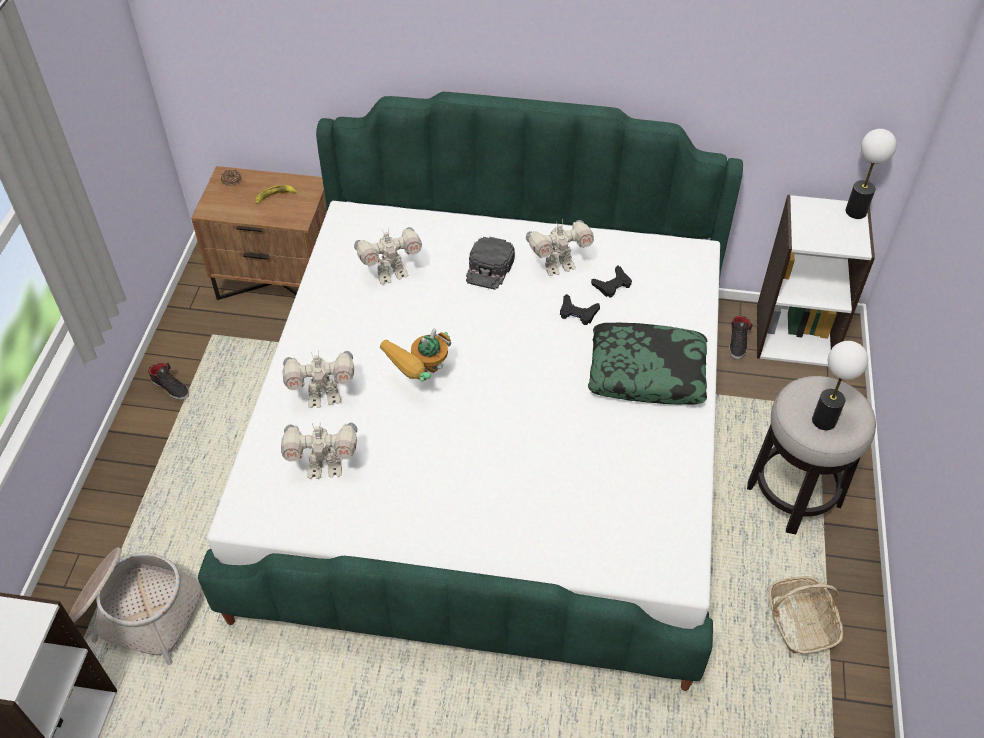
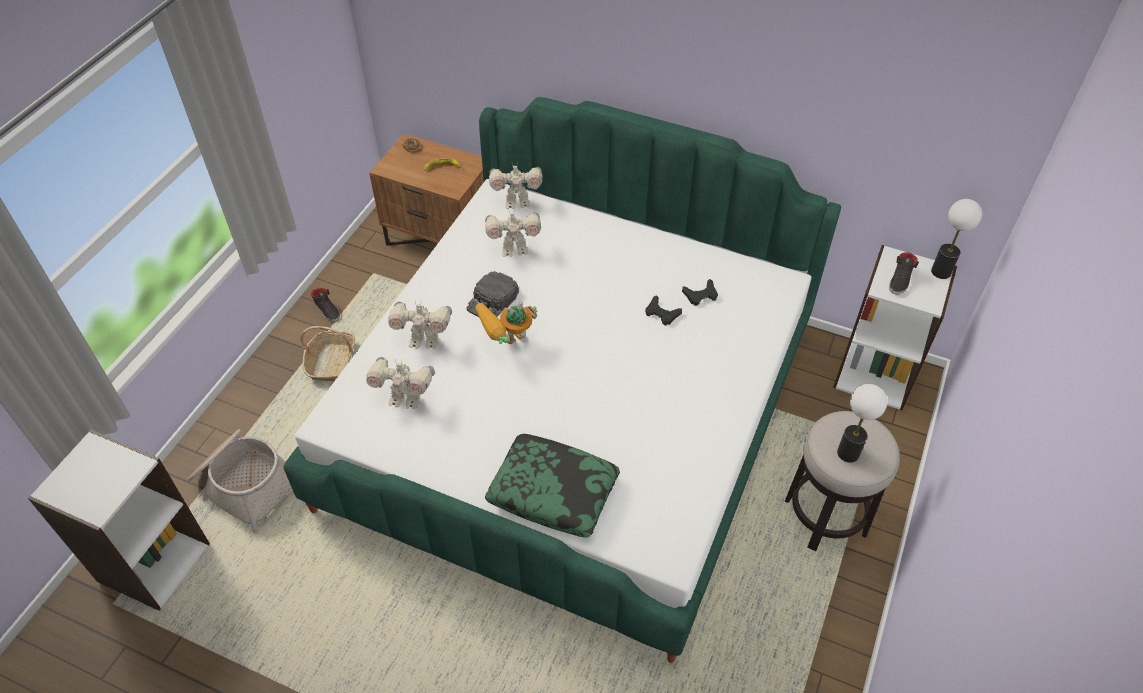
camera: 15 degrees right, 0 degrees up
black cap [466,237,515,290] -> black cap moved to [466,271,519,317]
toy robot [526,220,594,276] -> toy robot moved to [489,164,543,209]
pillow [588,323,707,405] -> pillow moved to [485,434,620,538]
black shoe [729,316,753,359] -> black shoe moved to [889,252,919,295]
basket [768,576,843,654] -> basket moved to [300,326,355,381]

